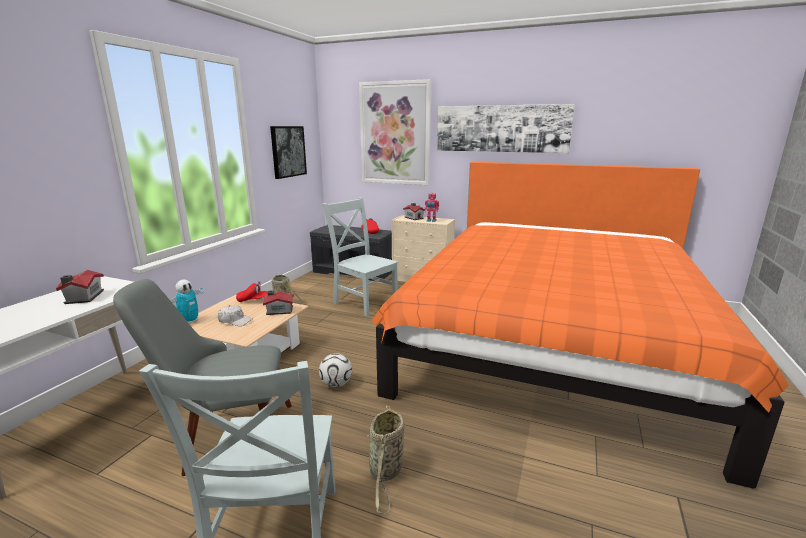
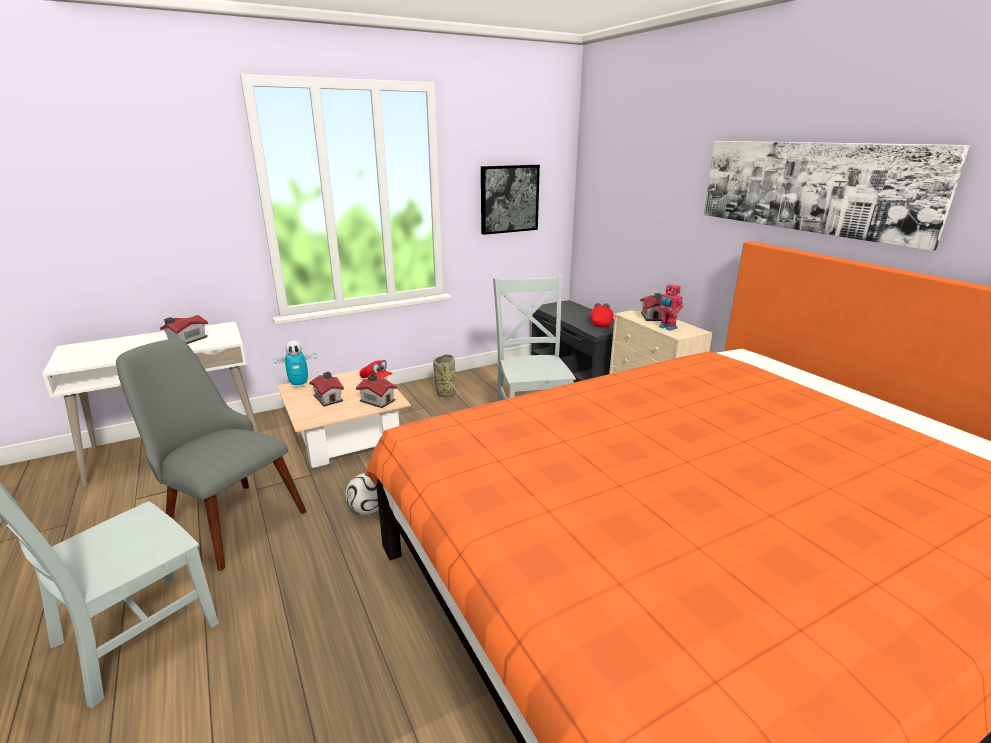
camera: 40 degrees right, 5 degrees up
white cap [218,305,253,326] -> toy house [309,372,344,406]
picture [359,79,431,185] -> none
basket [366,406,405,514] -> none

